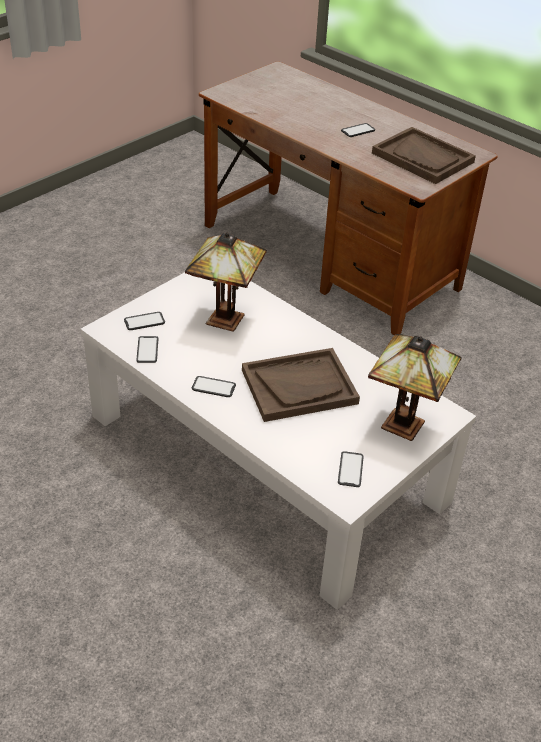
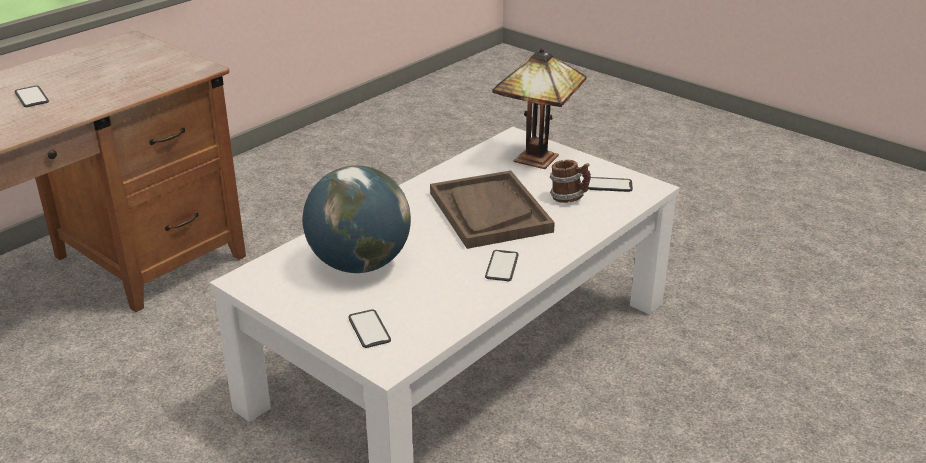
camera: 90 degrees left, 10 degrees down
phone [136,336,158,363] -> none
table lamp [185,233,267,332] -> globe [303,166,411,273]
brown tray [372,127,476,184] -> none
none -> mug [550,160,591,203]

